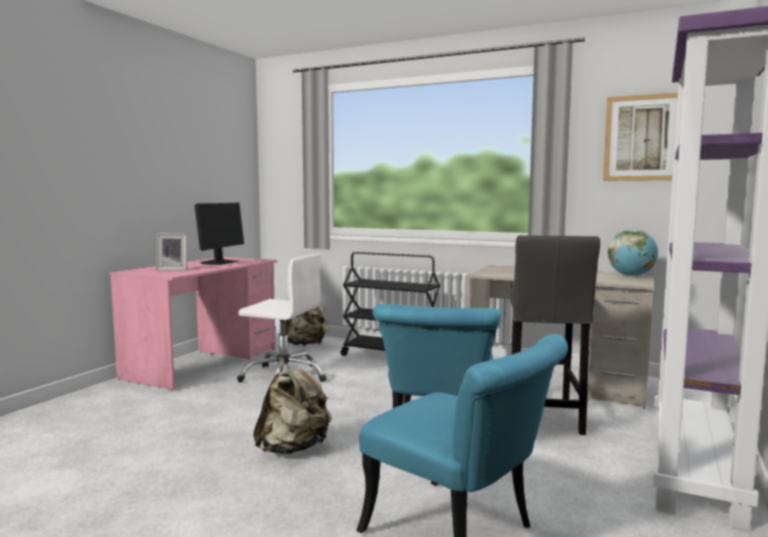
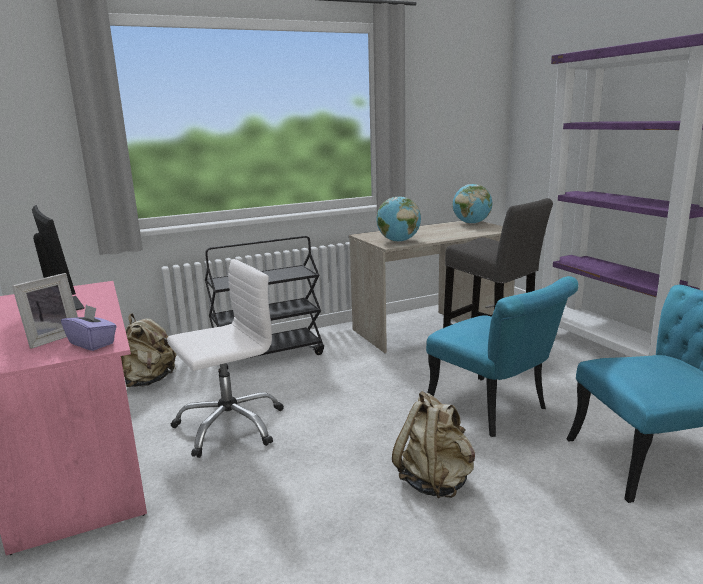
camera: 50 degrees left, 10 degrees up
picture [603,93,678,181] -> none
none -> purple tissue box [61,305,117,351]
none -> globe [376,197,421,242]

